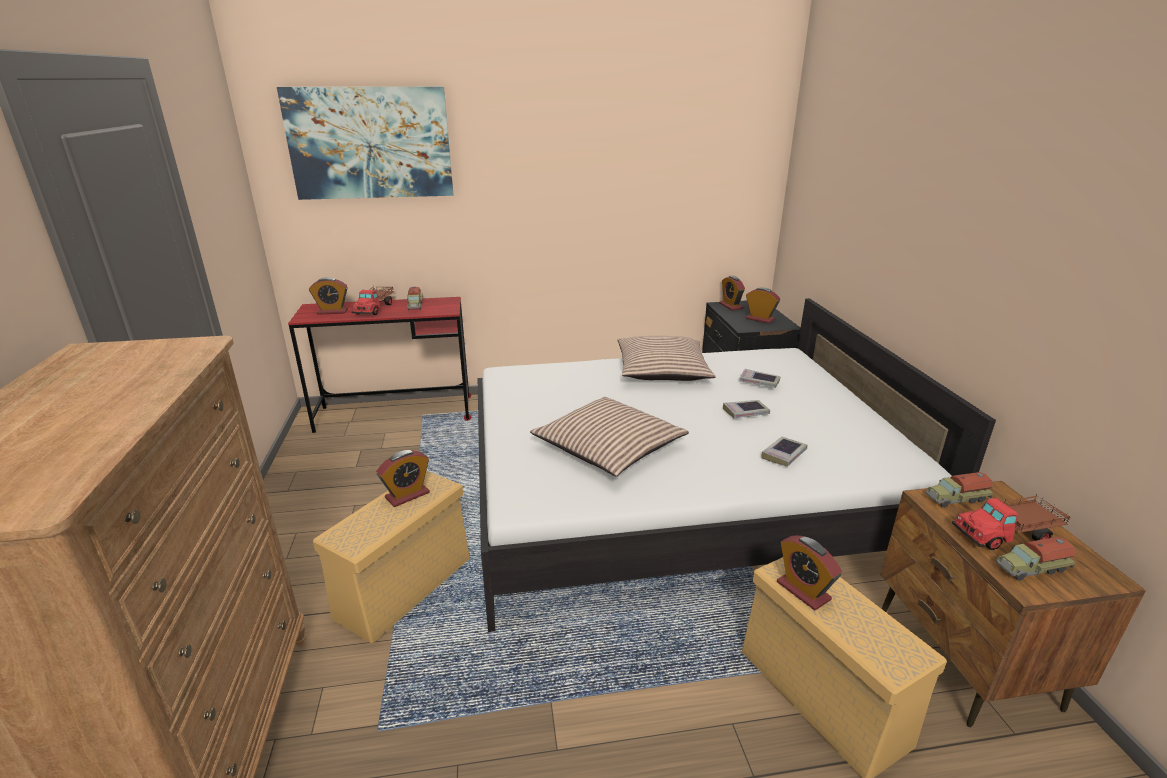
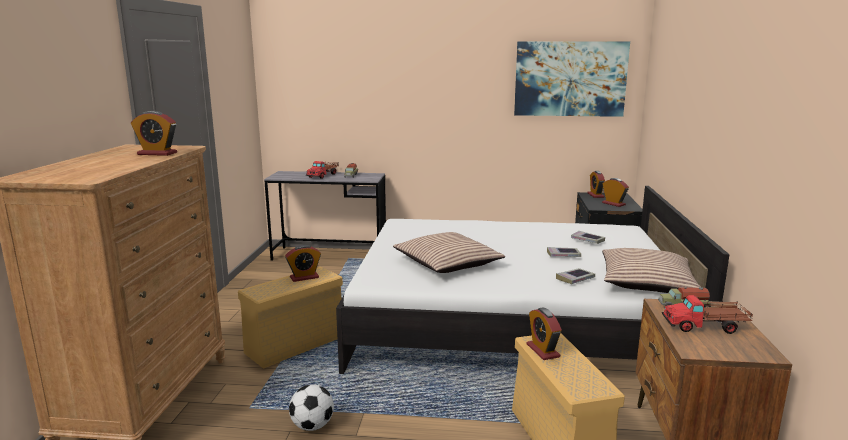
camera: 15 degrees right, 10 degrees down
picture [277,87,454,200] -> picture moved to [514,41,630,117]
red desk [288,297,471,433] -> grey desk [264,171,386,261]
alarm clock [309,277,348,315] -> alarm clock moved to [131,111,177,156]
pillow [618,336,716,381] -> pillow moved to [602,248,701,293]
toy truck [996,537,1076,581] -> none
none -> football [289,385,334,431]

